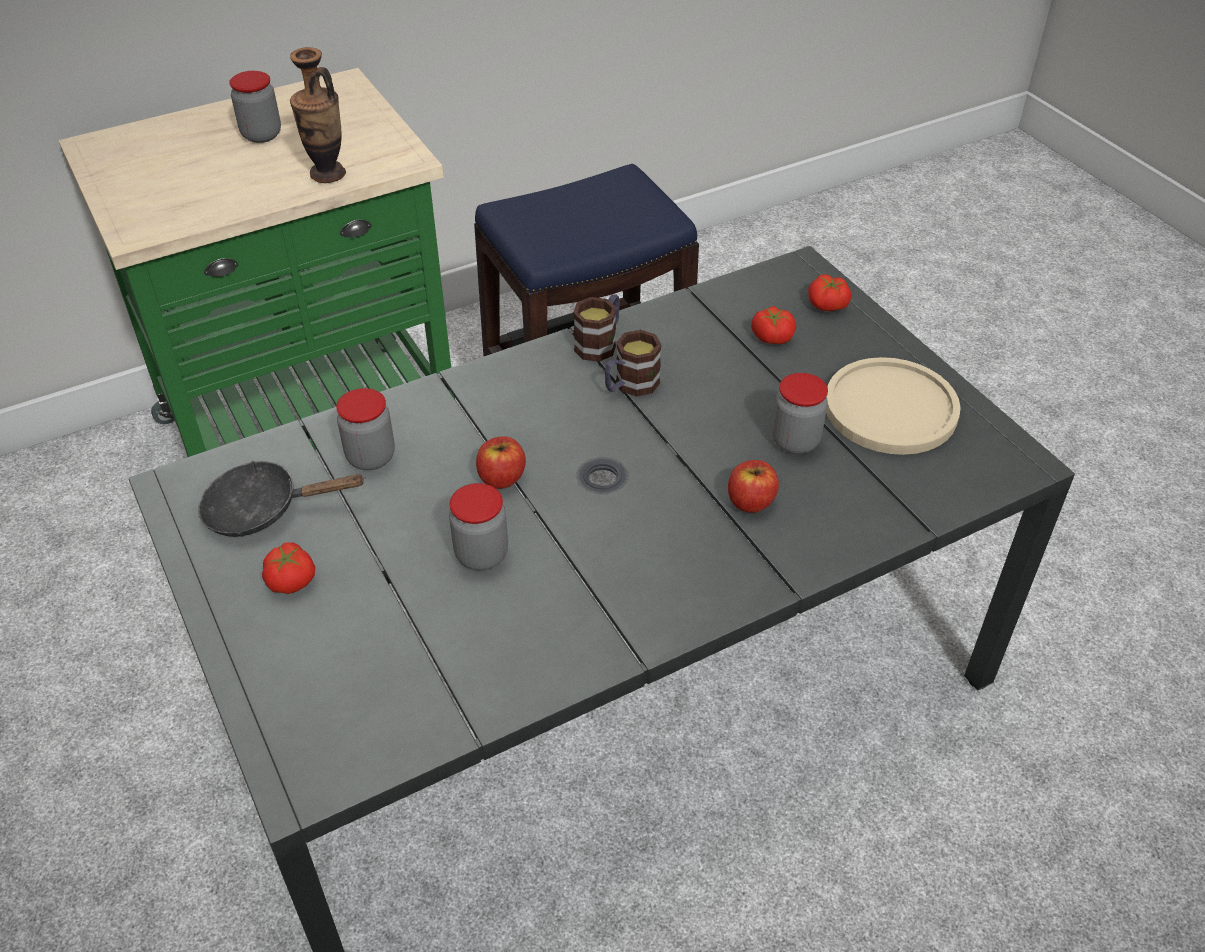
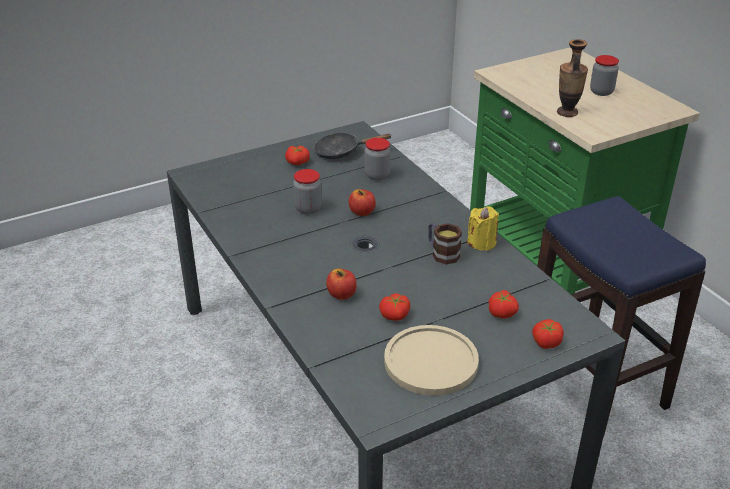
camera: 90 degrees right, 10 degrees down
black frying pan [198,461,366,537] -> black frying pan turned 90 degrees counterclockwise [314,133,392,159]
mug [573,294,620,362] -> yellow candle [467,207,499,251]
jar [772,373,828,454] -> tomato [379,293,410,321]

